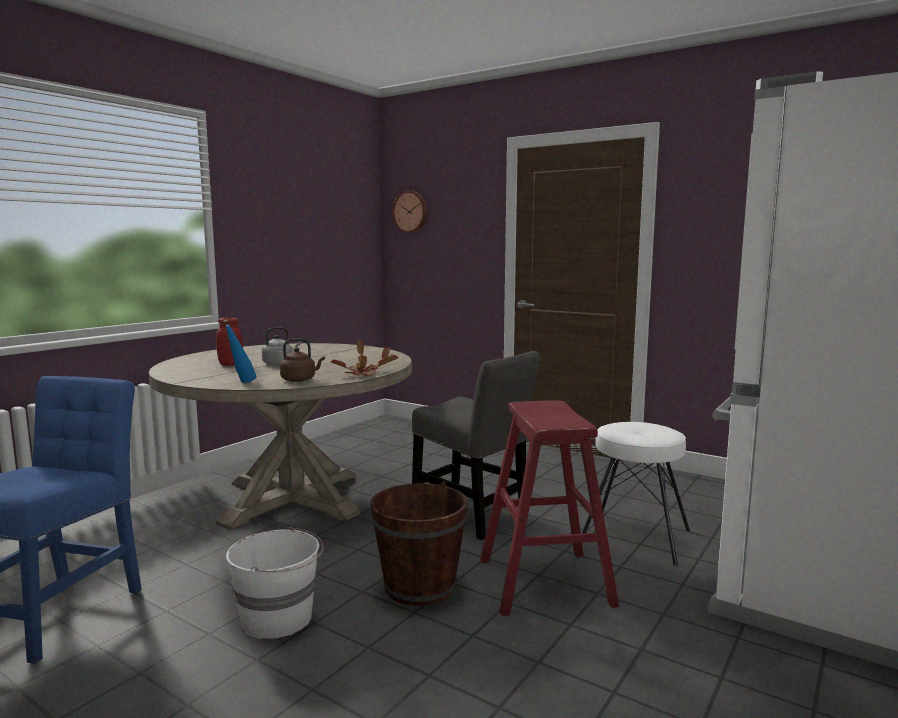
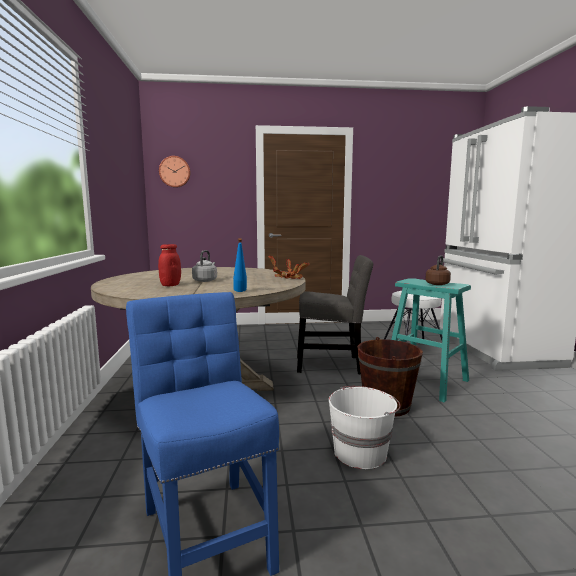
camera: 40 degrees left, 0 degrees up
brown kettle [280,338,325,382] -> brown kettle moved to [425,255,451,285]
red stool [480,400,619,616] -> turquoise stool [391,278,471,402]

